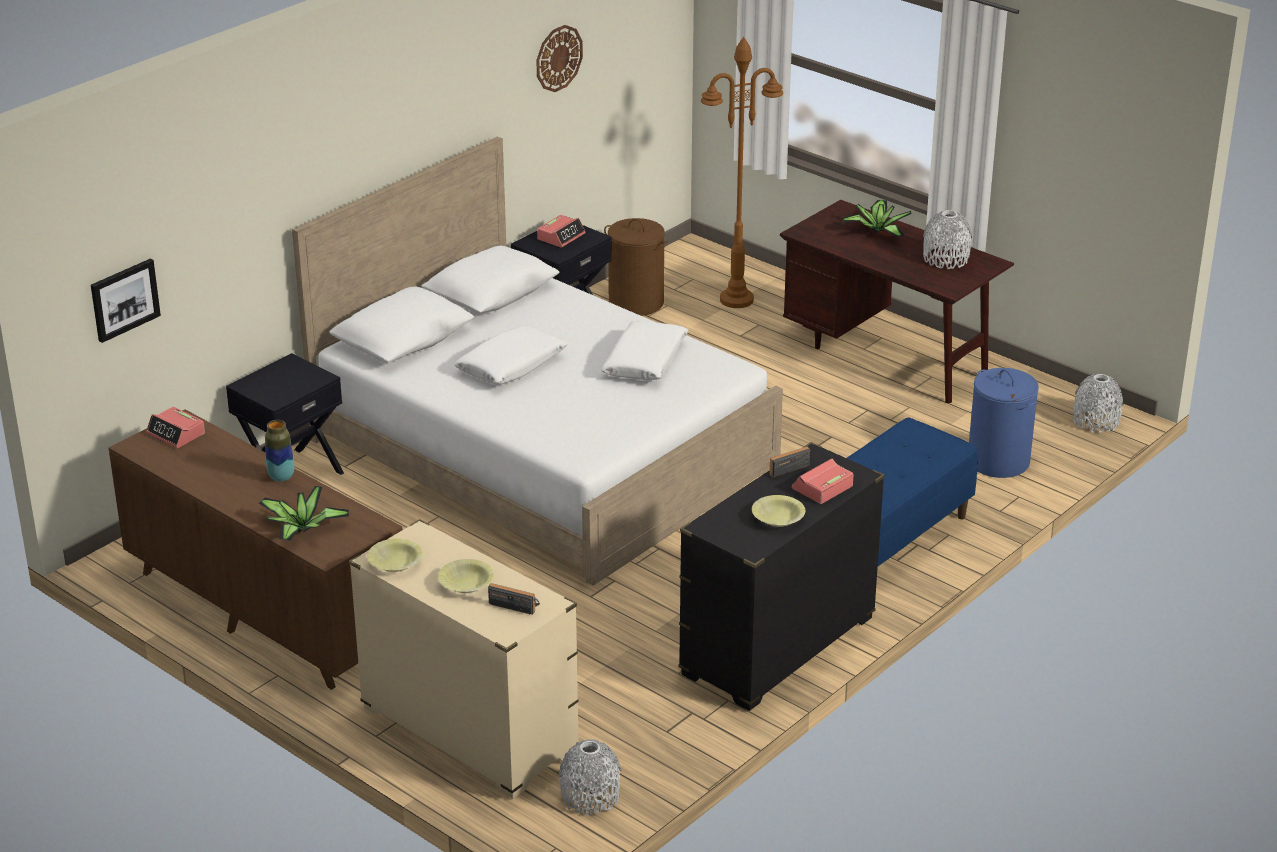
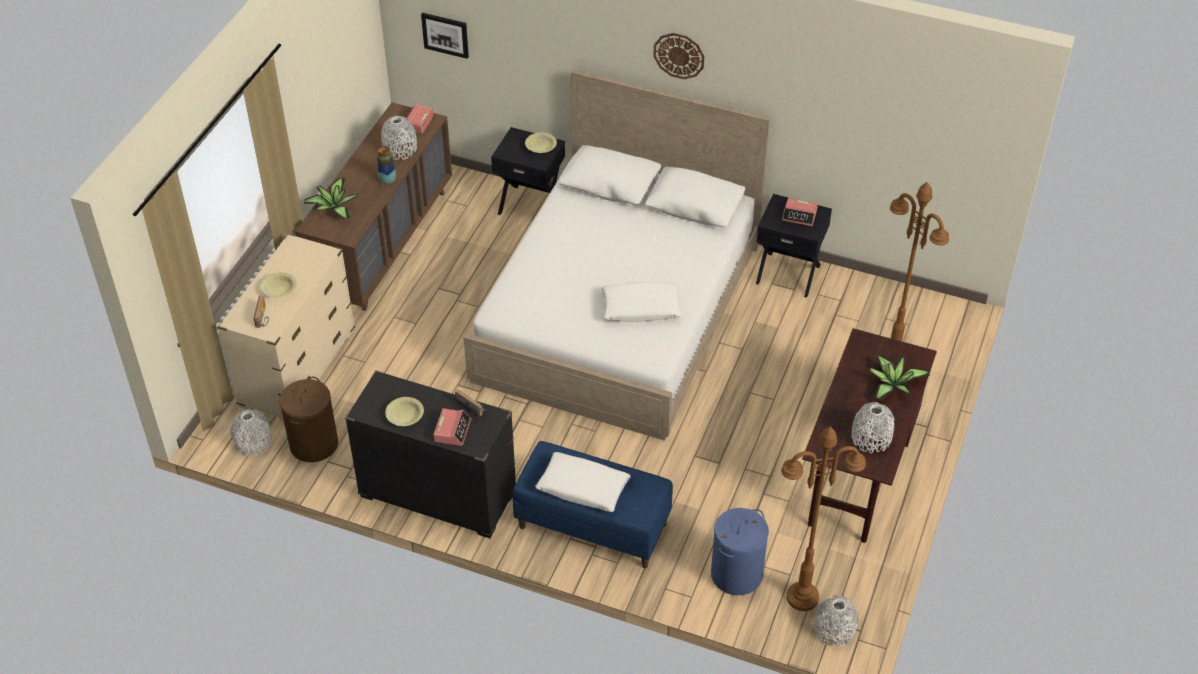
camera: 70 degrees right, 15 degrees up
yellow bowl [367,538,423,572] -> yellow bowl moved to [525,132,557,153]
white pillow [454,325,568,384] -> white pillow moved to [535,452,631,512]
wall clock [536,25,583,92] -> wall clock moved to [653,33,704,79]
brown laundry basket [604,218,668,316] -> brown laundry basket moved to [279,377,338,462]
alarm clock [792,458,854,504] -> alarm clock turned 75 degrees clockwise [433,408,471,446]
none -> grey vase [381,116,417,160]
none -> brown floor lamp [781,426,866,611]

